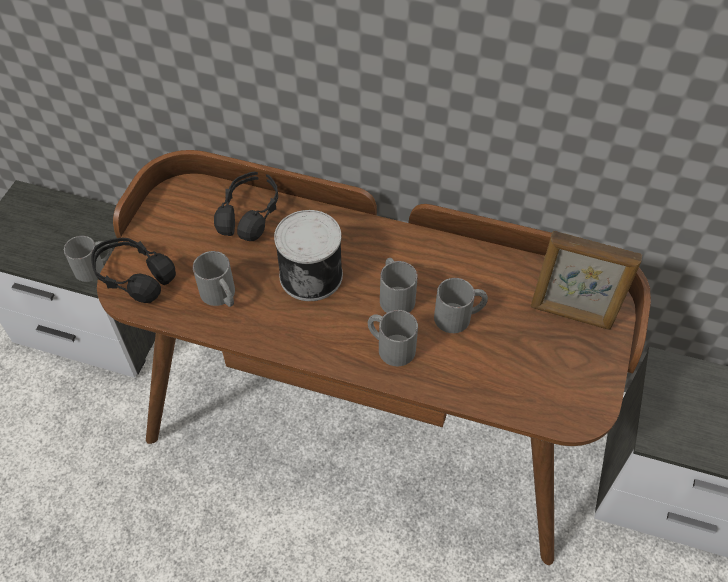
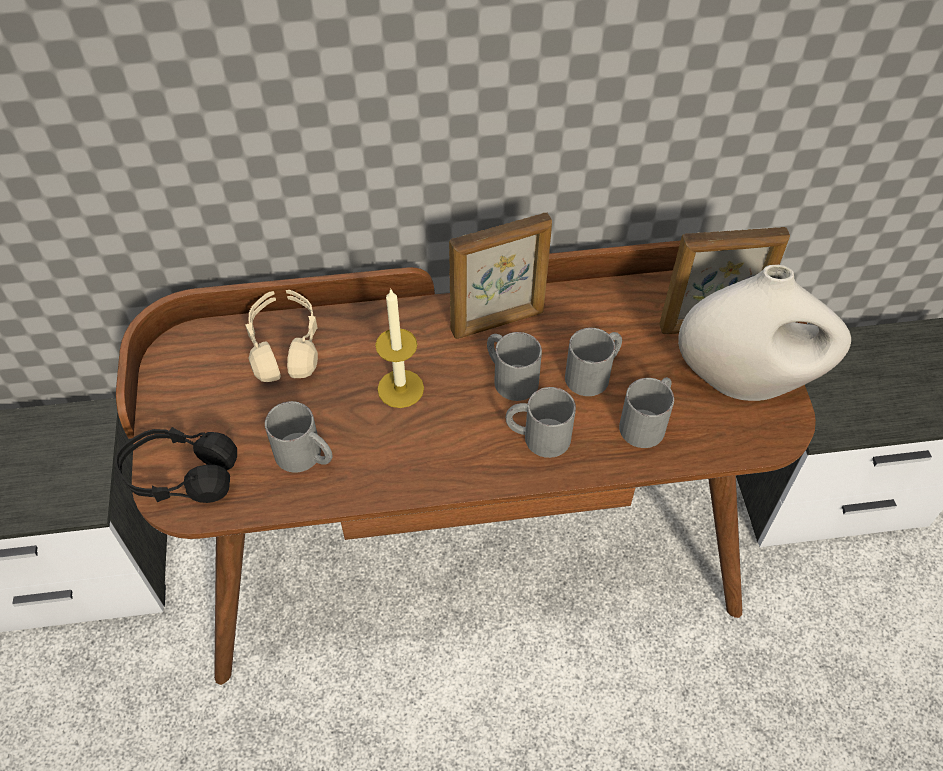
camera: 25 degrees left, 0 degrees up
grey mug [64,236,113,282] -> grey mug moved to [619,377,674,448]
black headphones [214,171,278,241] -> beige headphones [245,290,318,382]
can [274,210,343,301] -> candle [375,288,424,408]
none -> picture frame [449,213,552,339]
none -> white vase [678,265,851,401]

